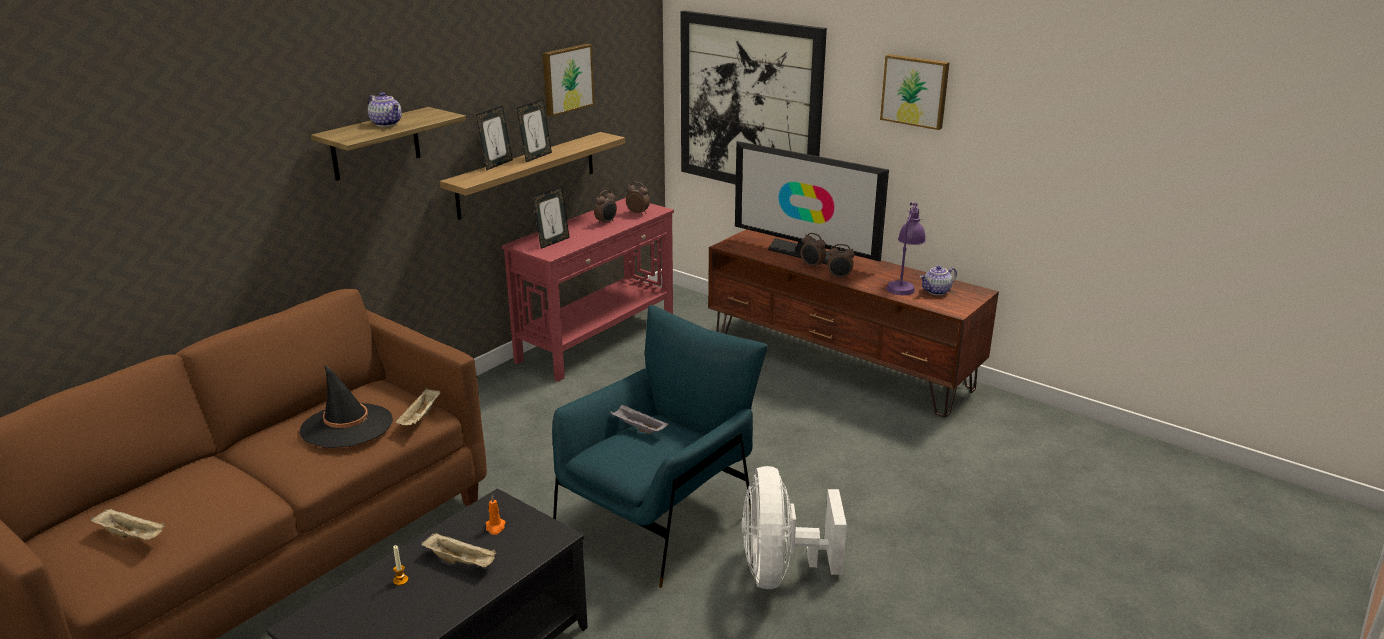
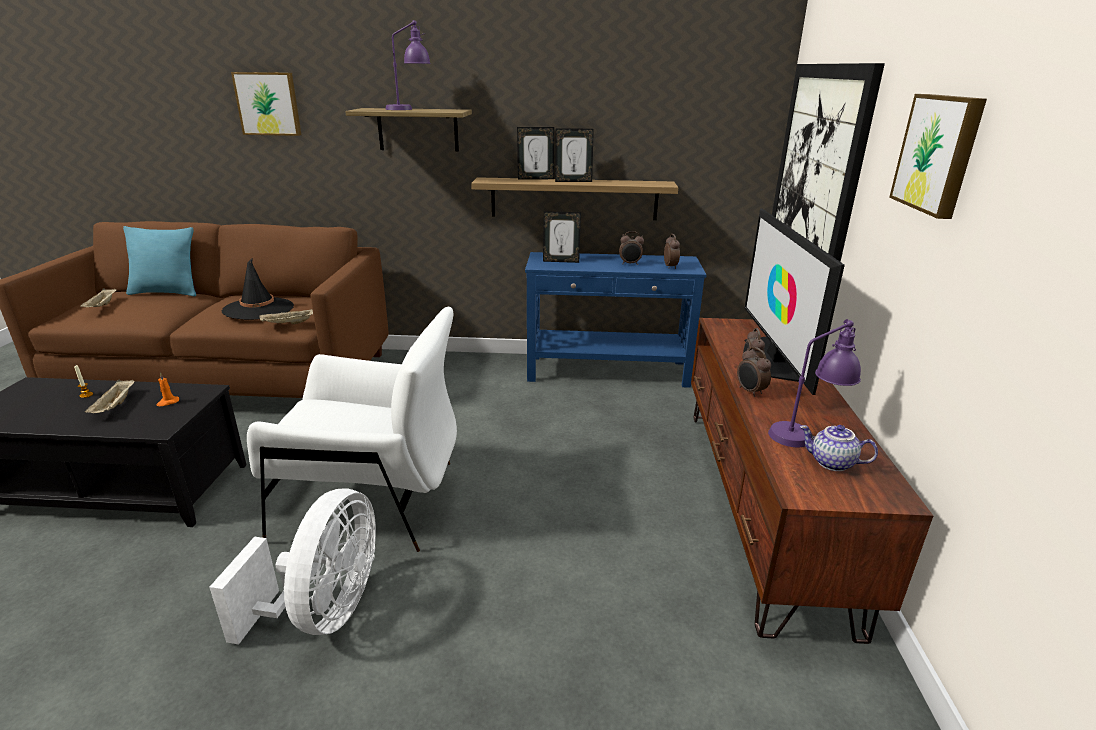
camera: 55 degrees right, 0 degrees up
teapot [368,92,402,127] -> purple table lamp [386,20,431,110]
red console table [502,198,674,382] -> blue console table [525,252,707,388]
picture [543,44,594,116] -> picture moved to [231,72,302,136]
blue armchair [552,305,768,588] -> white armchair [247,307,457,552]
grey tray [609,405,669,433] -> none
white fan [742,466,847,589] -> white fan turned 135 degrees clockwise [209,489,376,645]
none -> turquoise pillow [123,226,196,296]

